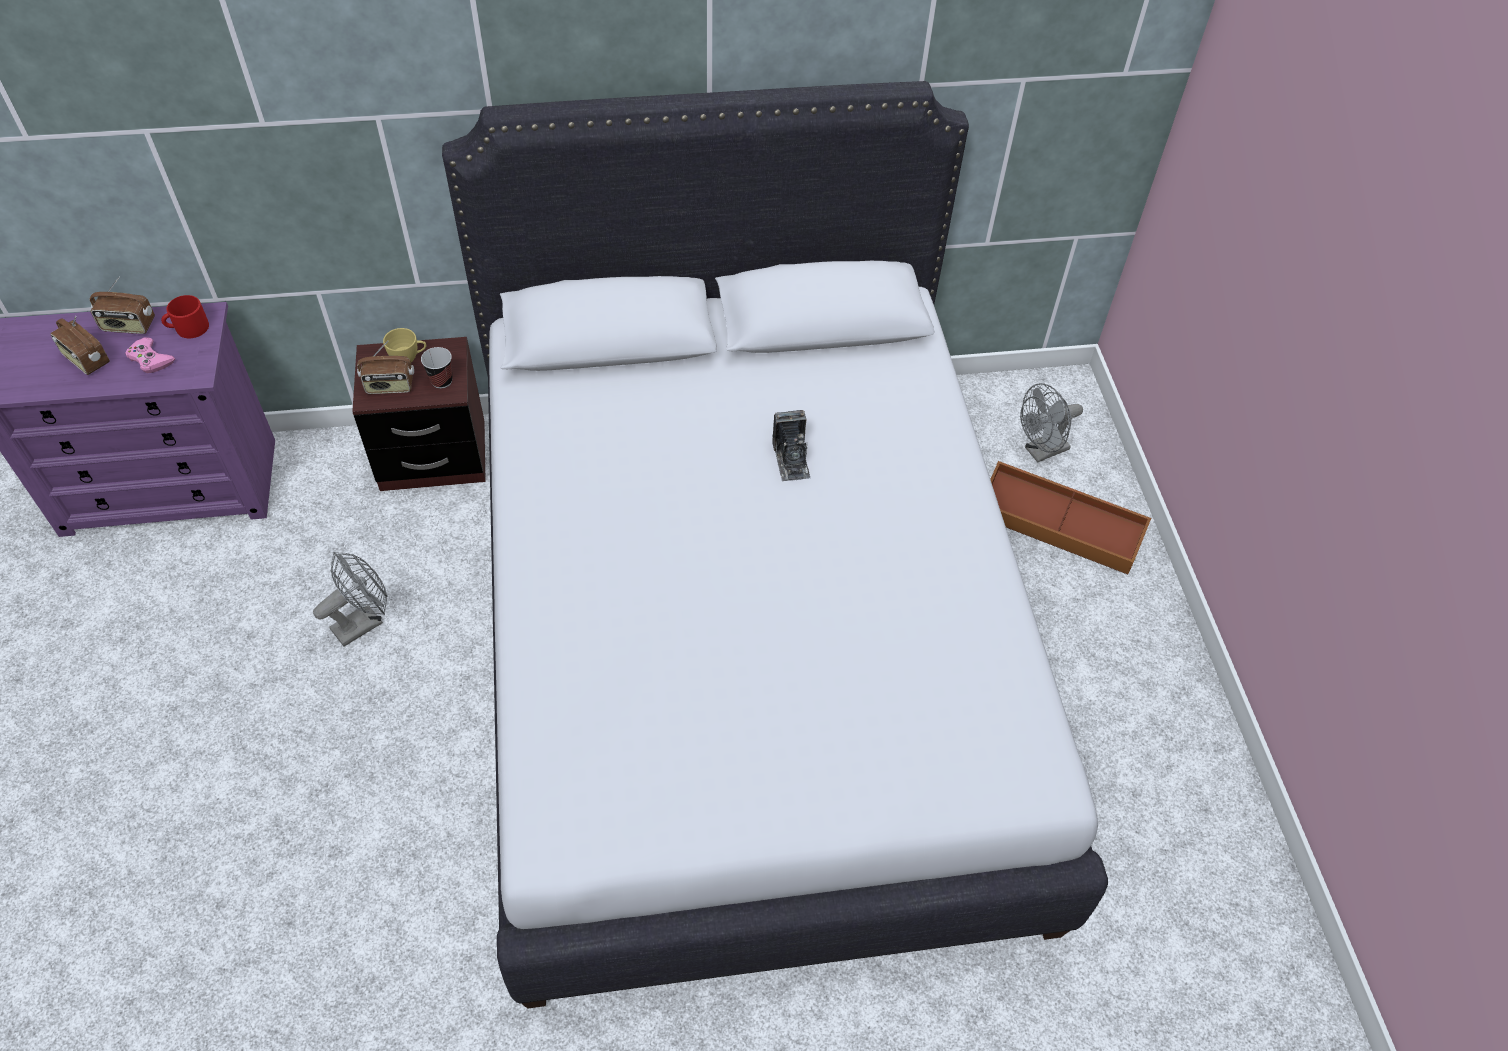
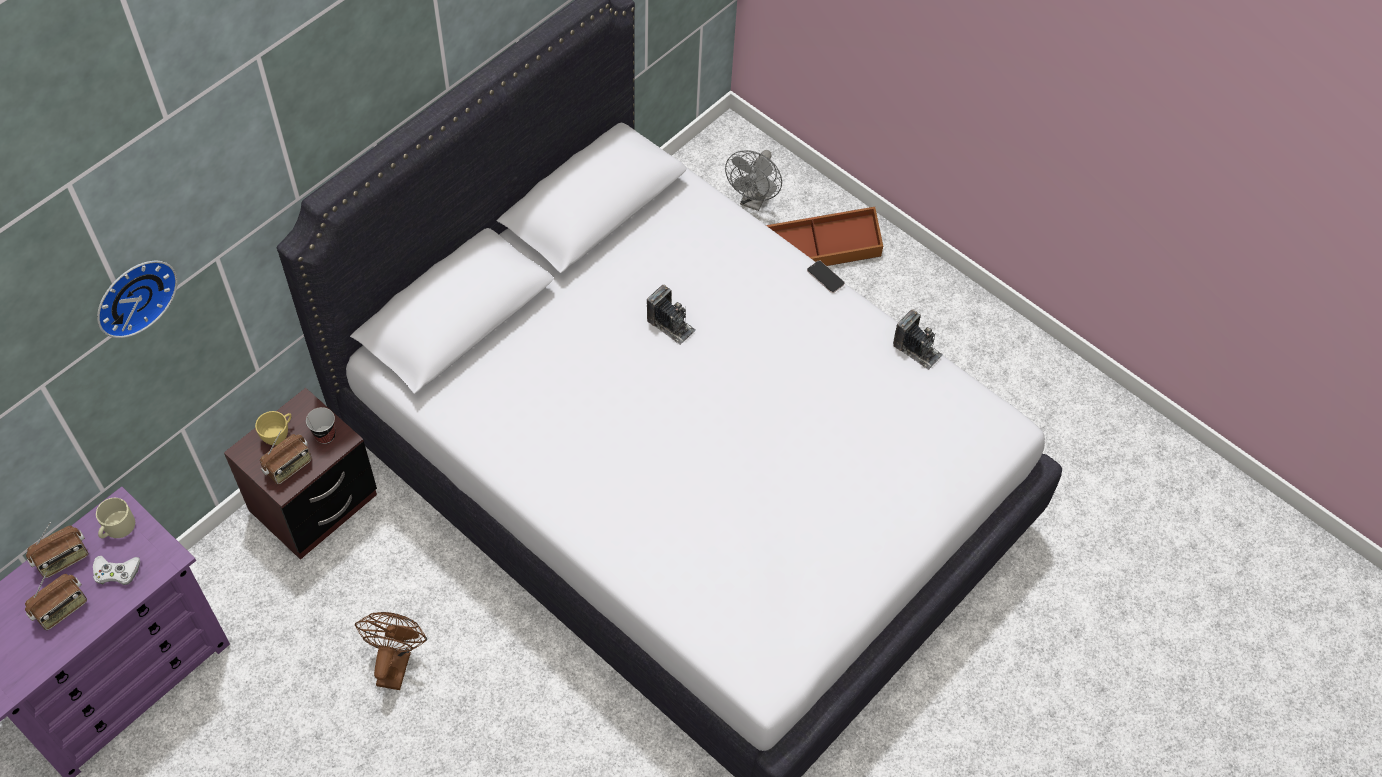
camera: 40 degrees left, 5 degrees up
radio [50,316,110,375] -> radio turned 45 degrees counterclockwise [25,572,87,630]
pink game controller [125,337,175,373] -> white game controller [93,556,140,585]
red mug [161,295,209,338] -> beige mug [96,498,135,538]
grey fan [313,552,387,647] -> brown fan [355,612,427,690]
none -> wall clock [97,261,178,338]
none -> phone [807,260,845,293]
none -> camera [893,309,943,370]

